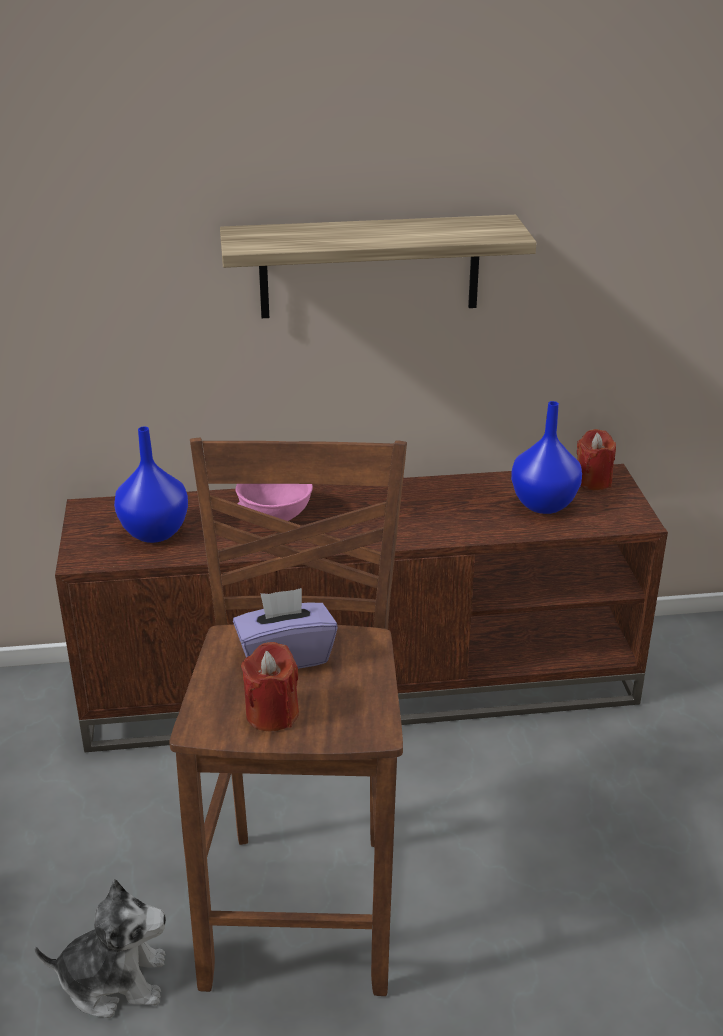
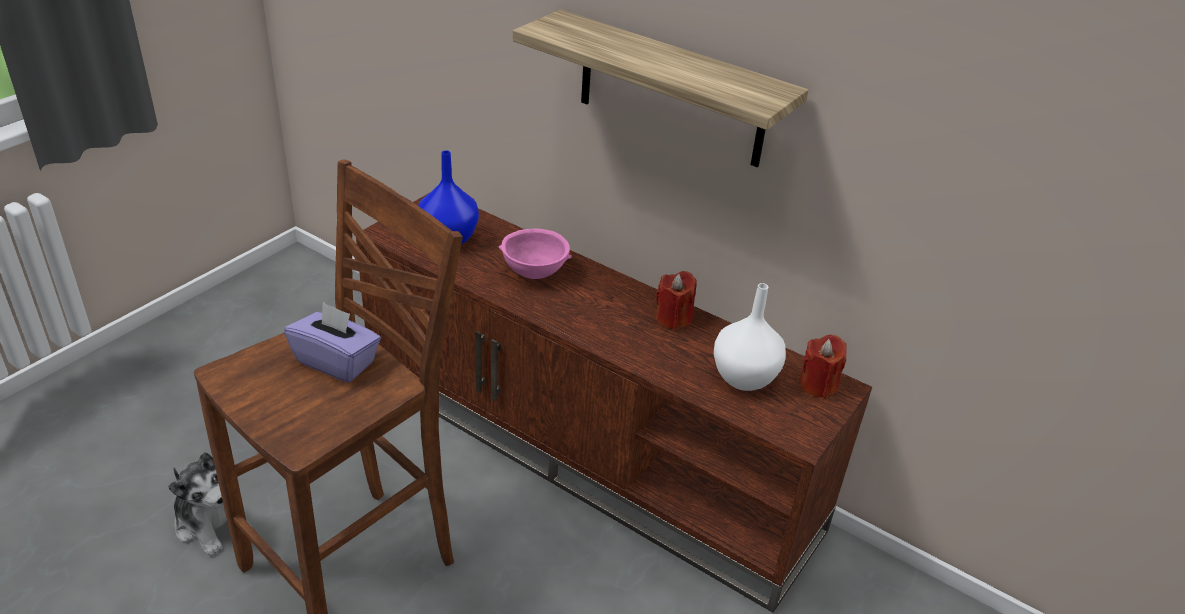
camera: 40 degrees right, 5 degrees up
red candle [241,642,299,731] -> red candle moved to [656,271,697,330]
blue vase [511,401,582,514] -> white vase [714,283,786,391]

